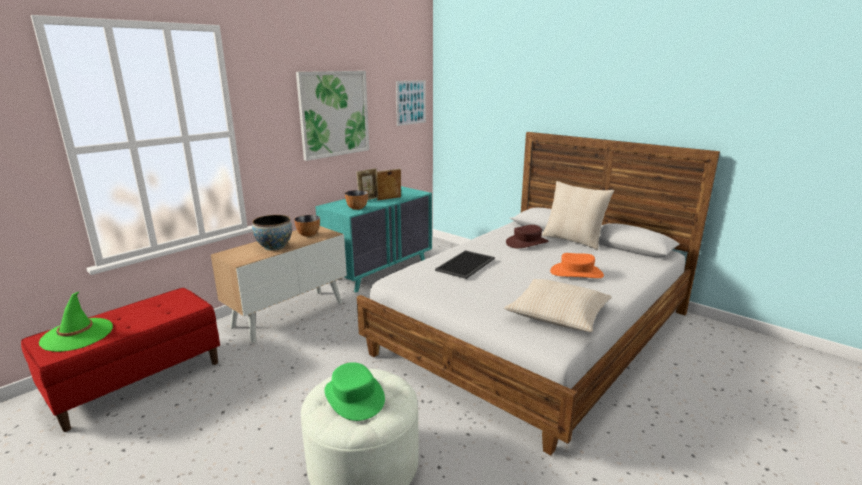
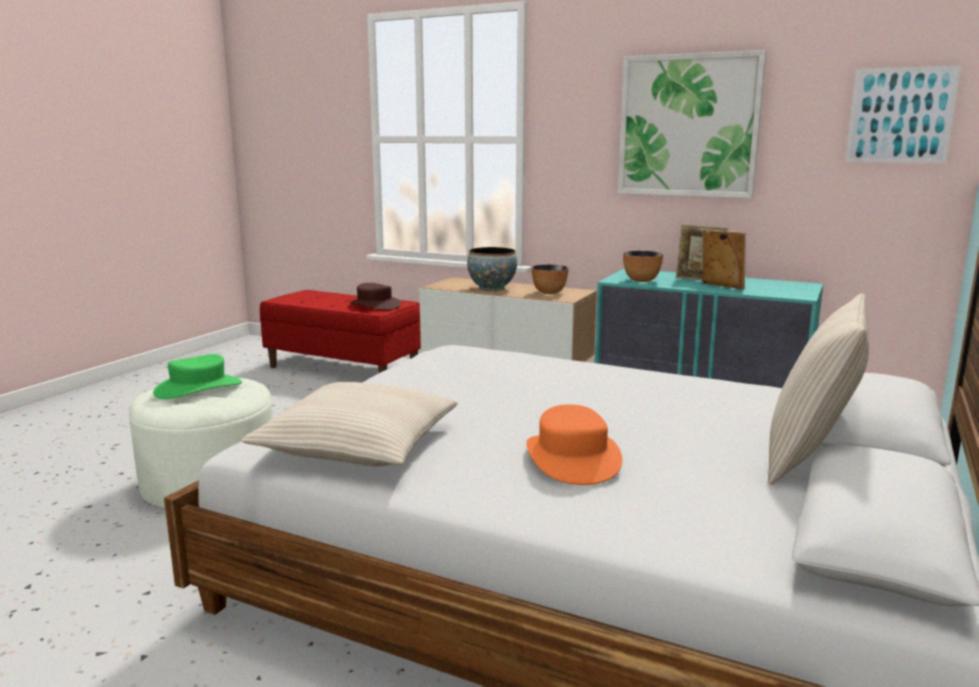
camera: 75 degrees right, 5 degrees down
green hat [39,291,113,352] -> none
tray [435,250,495,279] -> none
brown hat [506,225,548,248] -> brown hat moved to [350,283,401,310]

